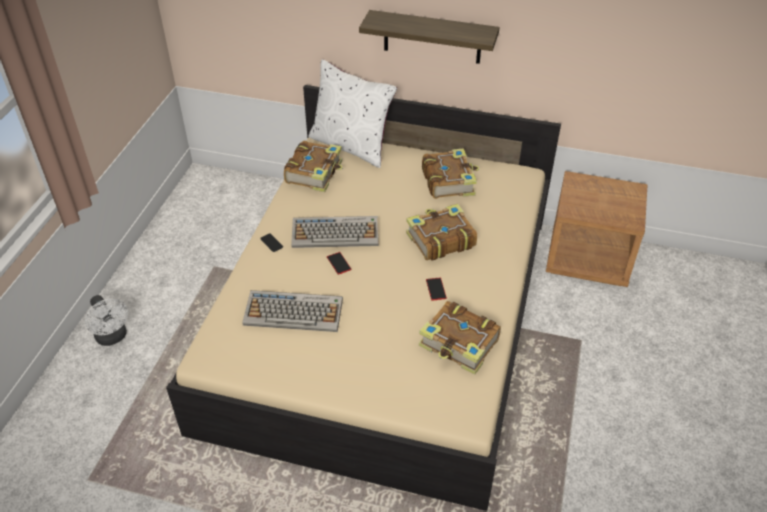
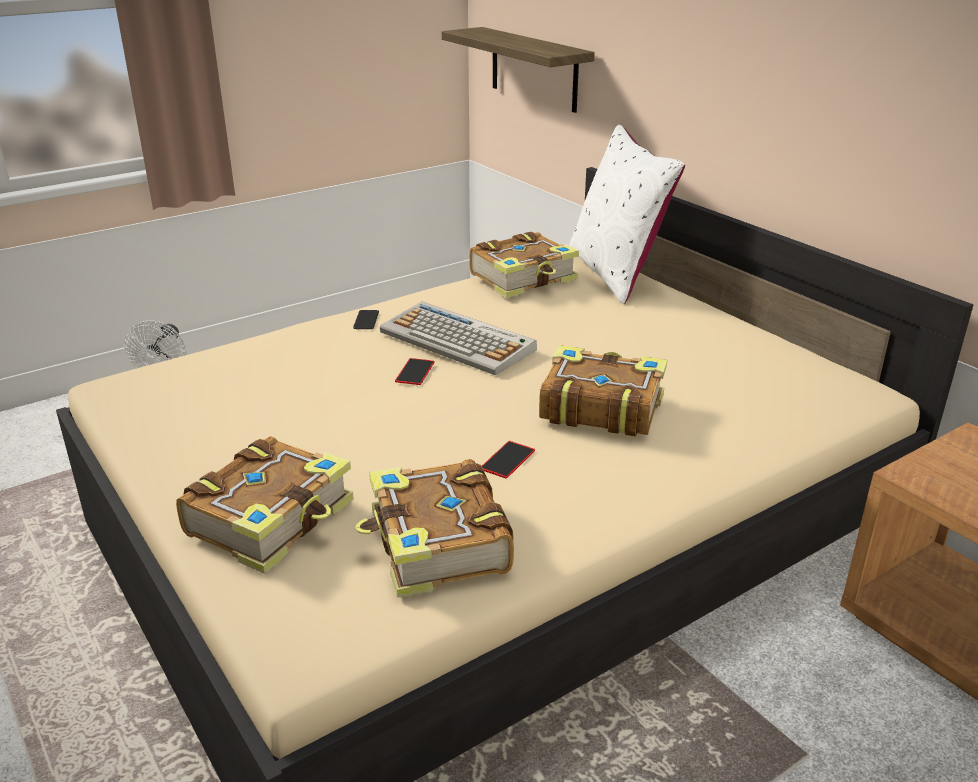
camera: 40 degrees right, 15 degrees down
keyboard [242,290,343,332] -> none
shelf [359,10,500,64] -> shelf moved to [442,27,595,113]
book [422,148,479,199] -> book moved to [176,436,354,574]

